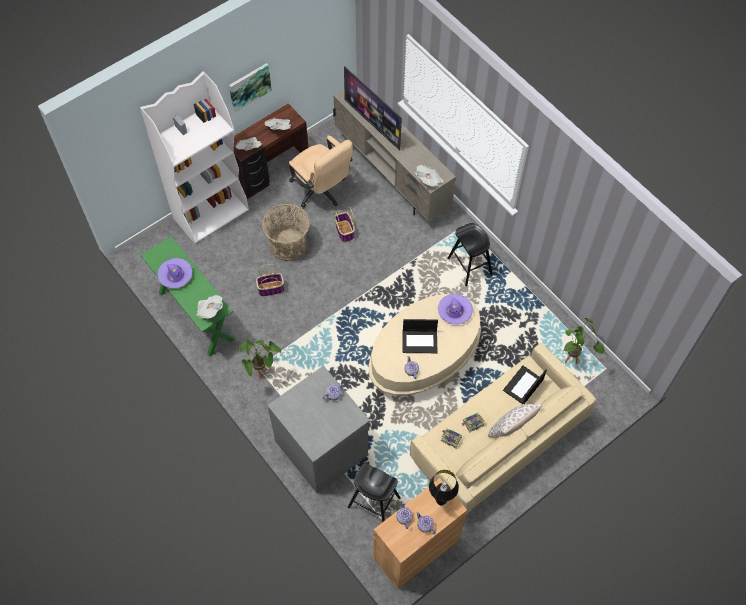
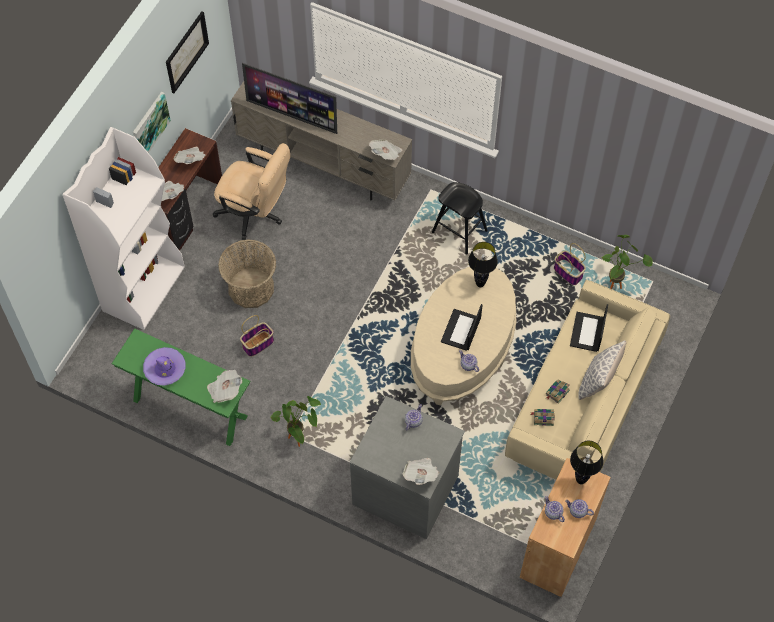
camera: 25 degrees left, 0 degrees up
basket [334,207,355,242] -> basket moved to [554,243,586,285]
black stool [348,463,401,522] -> none
laptop [402,319,438,353] -> laptop turned 135 degrees clockwise [441,304,482,351]
purple hat [438,294,473,325] -> black table lamp [468,242,498,287]
none -> picture [166,11,209,93]
none -> newspaper [403,458,439,485]

